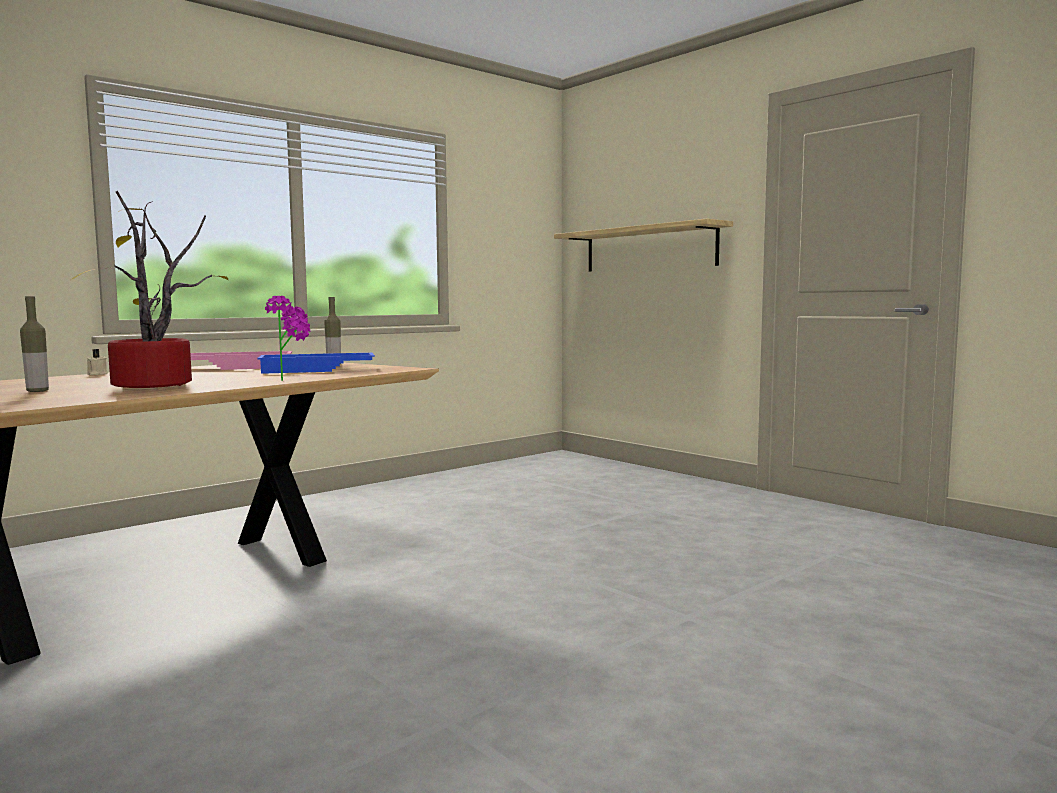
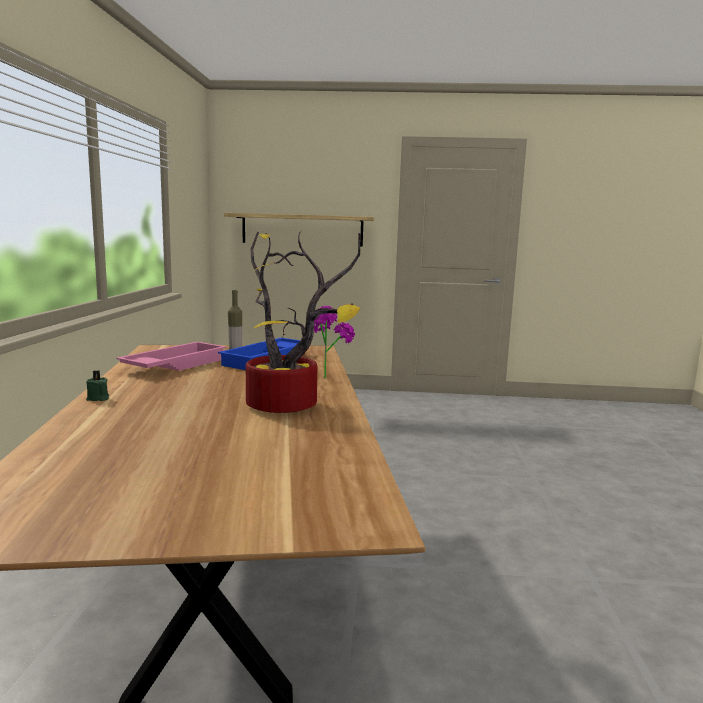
camera: 45 degrees left, 5 degrees up
bottle [20,296,49,392] -> none
beige candle [87,349,108,375] -> green candle [86,370,109,401]

